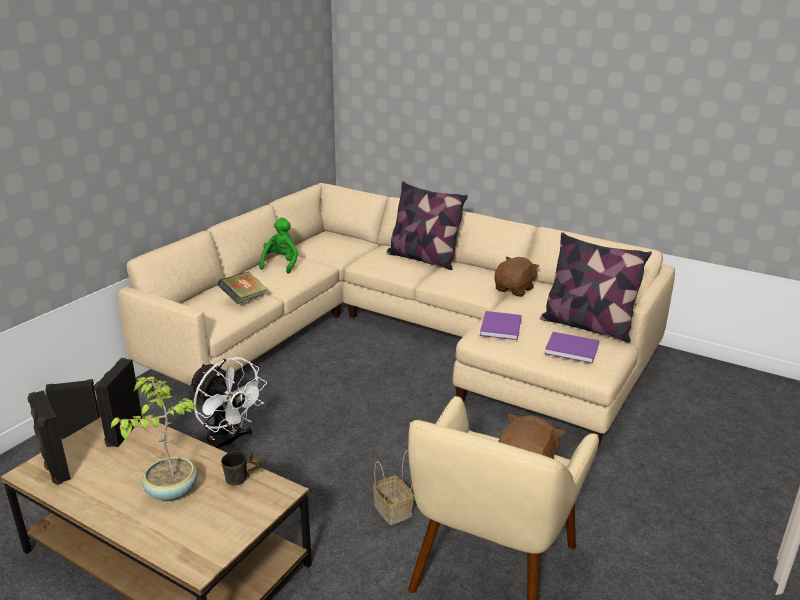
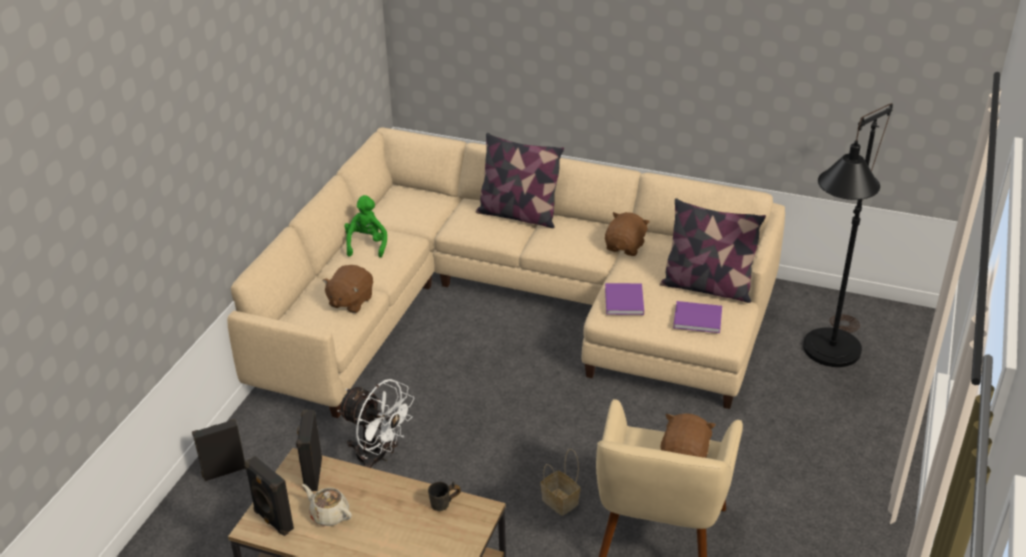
camera: 10 degrees left, 10 degrees up
potted plant [110,376,198,501] -> none
book [217,271,268,304] -> brown plush toy [322,265,373,313]
none -> beige teapot [302,484,352,526]
none -> black floor lamp [803,103,893,367]

